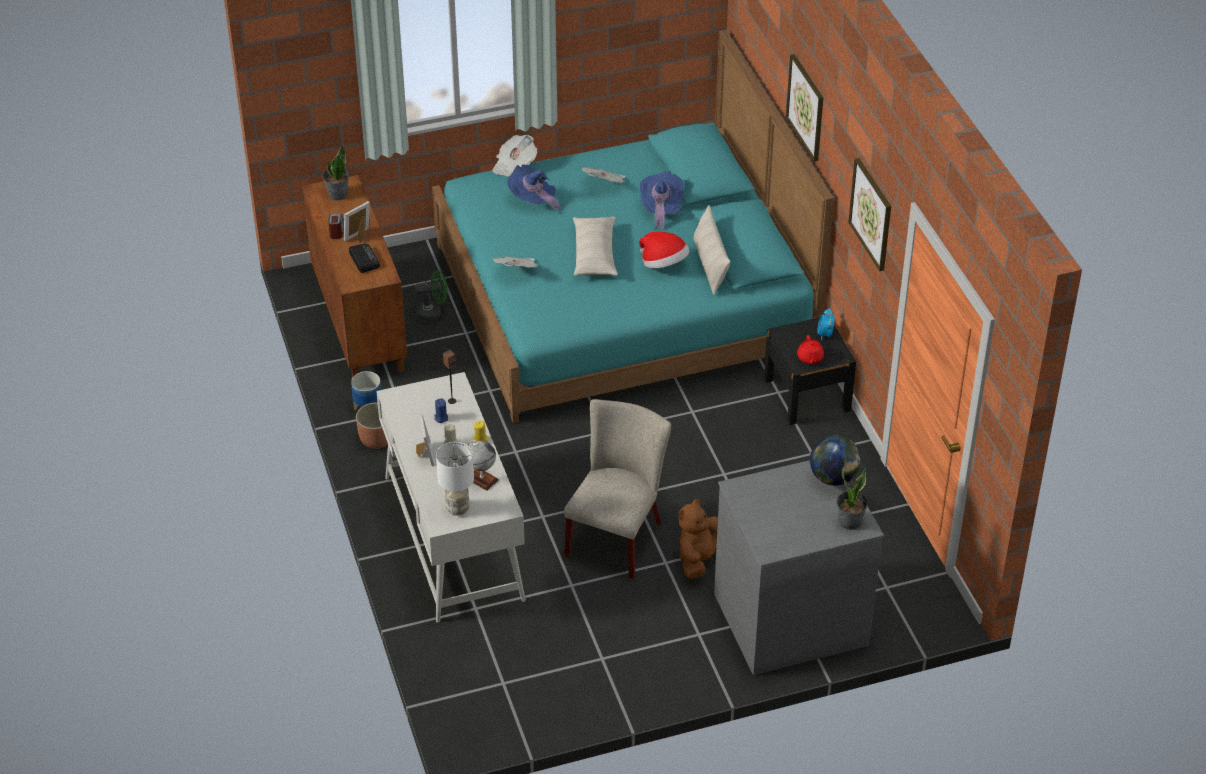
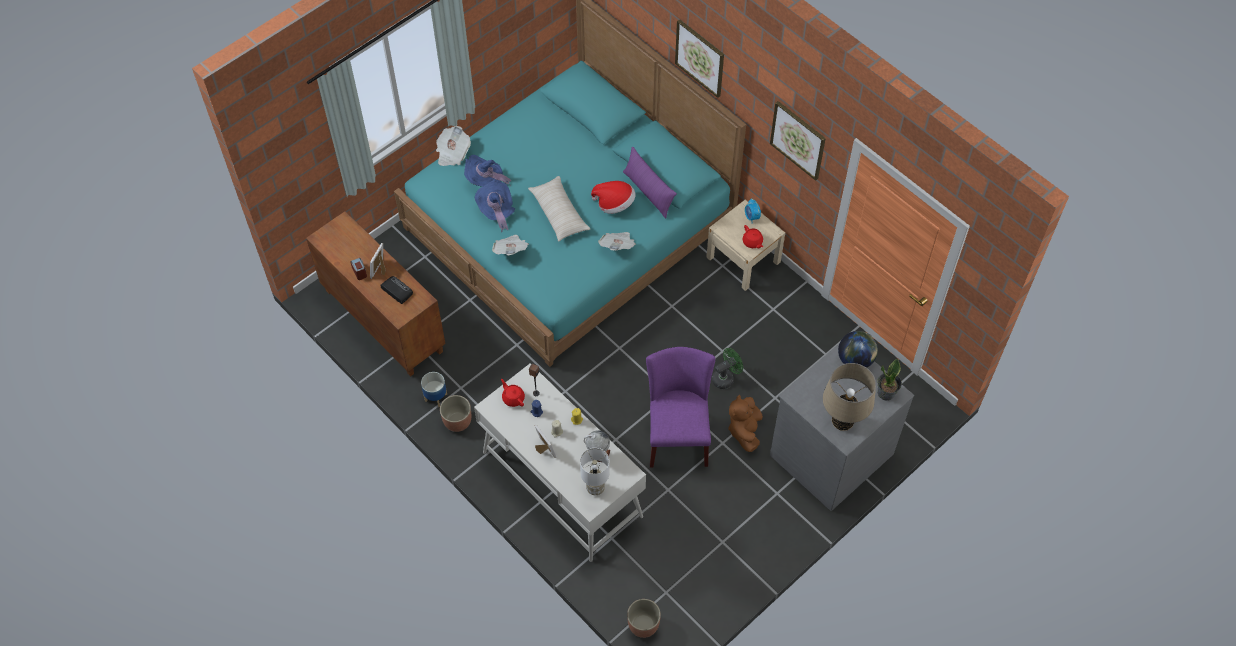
camera: 25 degrees left, 15 degrees up
potted plant [322,145,349,200] -> none
green fan [415,270,447,321] -> green fan moved to [712,348,743,389]
beige chair [564,399,671,579] -> purple chair [646,347,715,468]
newspaper [582,167,626,183] -> newspaper moved to [598,232,636,250]
blue hat [640,171,684,230] -> blue hat moved to [475,180,515,232]
beige pillow [693,205,730,295] -> purple pillow [623,146,677,219]
black nightstand [764,318,856,425] -> beige nightstand [706,200,785,291]
none -> red teapot [501,379,525,407]
none -> planter [627,599,661,638]
none -> beige table lamp [823,363,876,430]

